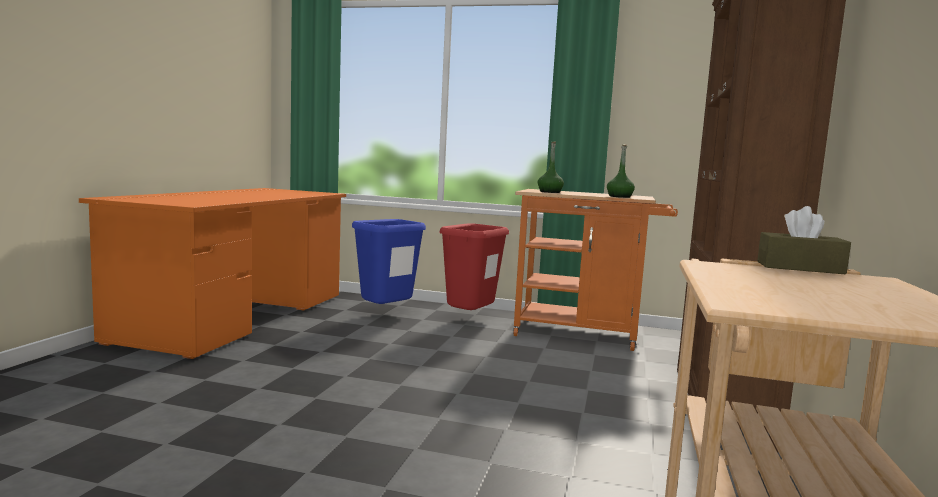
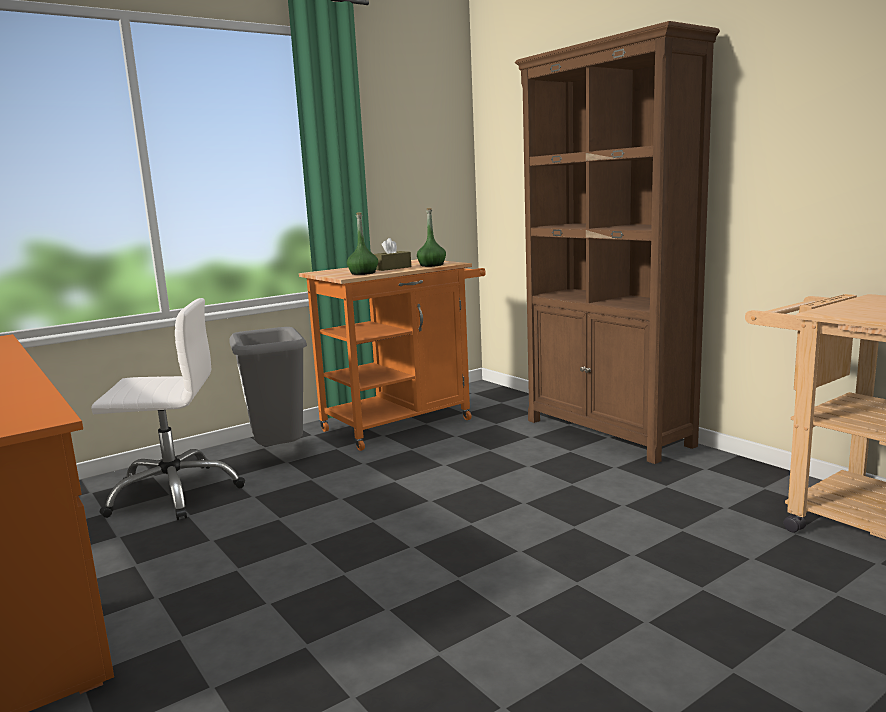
camera: 50 degrees left, 5 degrees up
blue trash can [352,219,426,304] -> white office chair [91,298,245,520]
red trash can [440,223,509,310] -> grey trash can [229,327,307,446]
brown tissue box [757,206,851,274] -> brown tissue box moved to [374,238,411,271]

